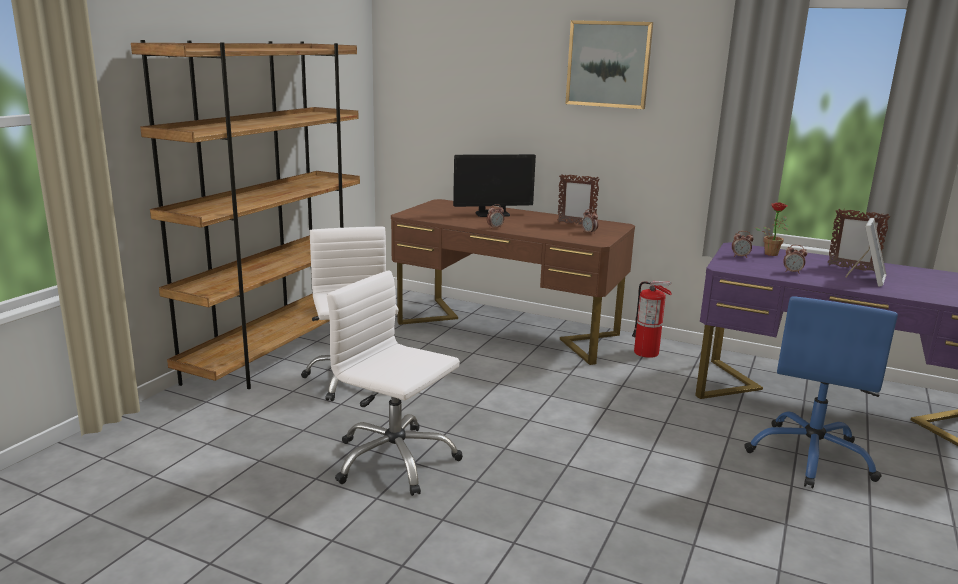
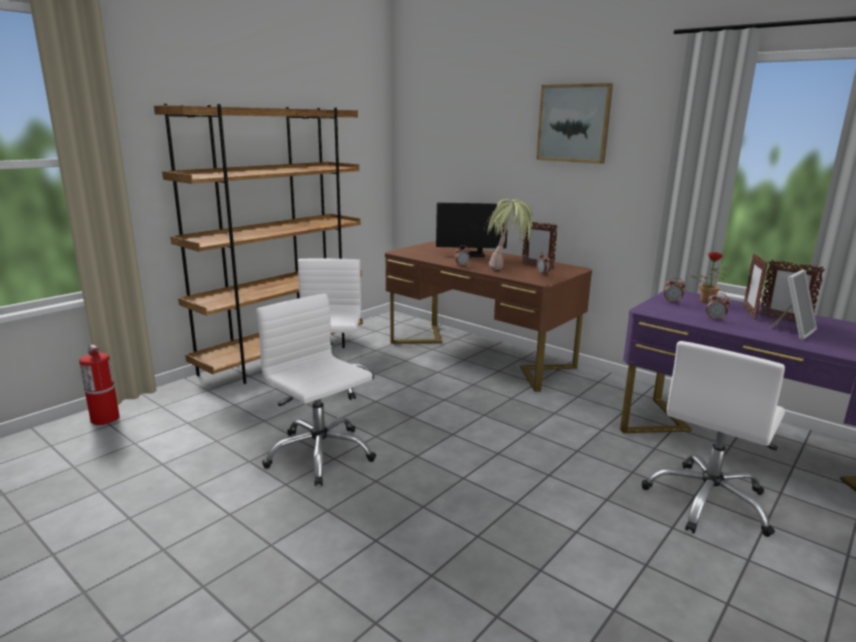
camera: 15 degrees right, 0 degrees up
fire extinguisher [632,281,672,358] -> fire extinguisher moved to [79,344,119,425]
blue office chair [744,296,898,488] -> white office chair [642,341,785,537]
none -> potted plant [484,199,532,270]
none -> picture frame [743,254,768,320]

